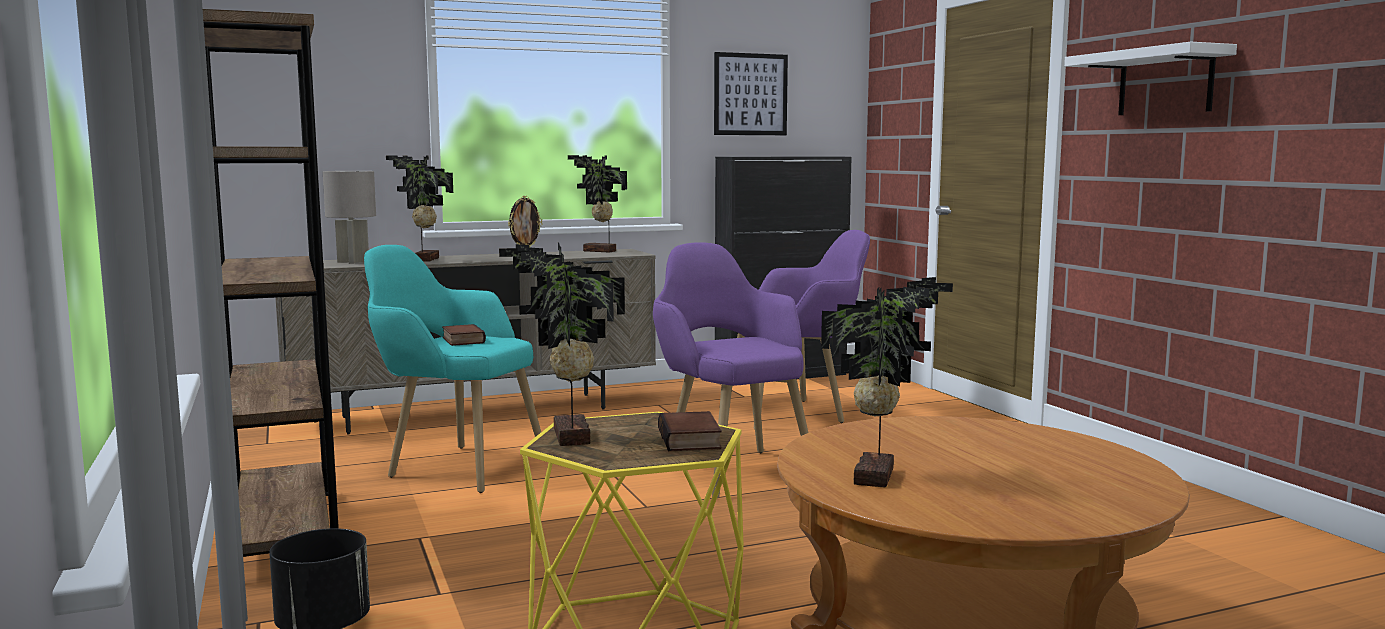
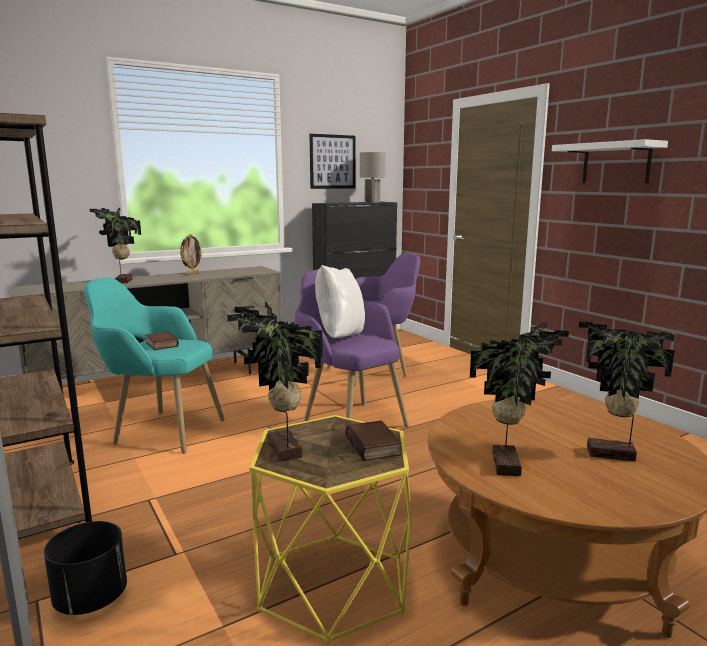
camera: 10 degrees left, 5 degrees up
grey table lamp [323,171,376,264] -> grey table lamp moved to [360,152,386,203]
potted plant [568,155,627,253] -> potted plant moved to [579,322,675,461]
none -> white pillow [315,265,365,338]

